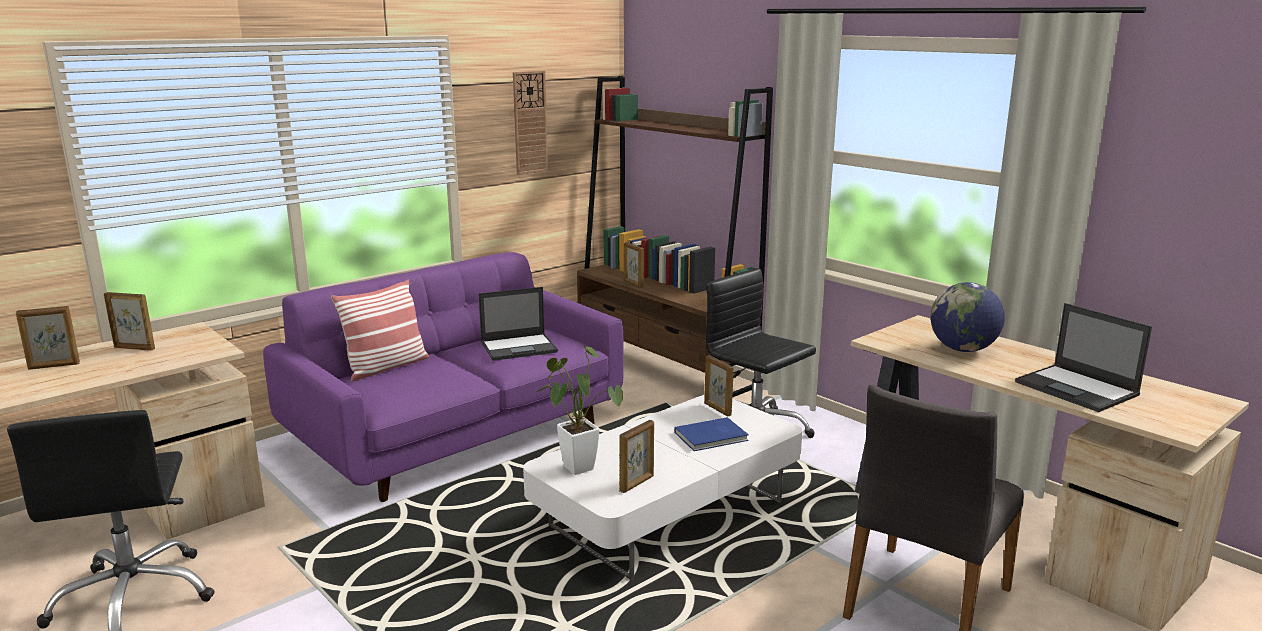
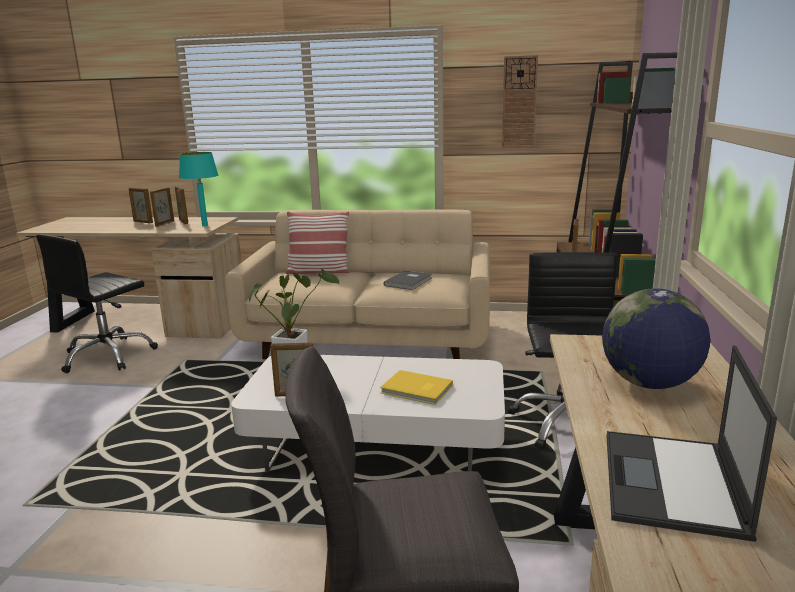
camera: 50 degrees right, 0 degrees up
purple sofa [263,252,624,502] -> beige sofa [225,209,490,359]
laptop [478,287,558,361] -> grey book [384,270,431,290]
blue book [674,417,749,451] -> yellow book [380,370,453,405]
picture frame [704,355,734,417] -> picture frame moved to [150,188,175,227]
none -> turquoise table lamp [179,152,218,227]

